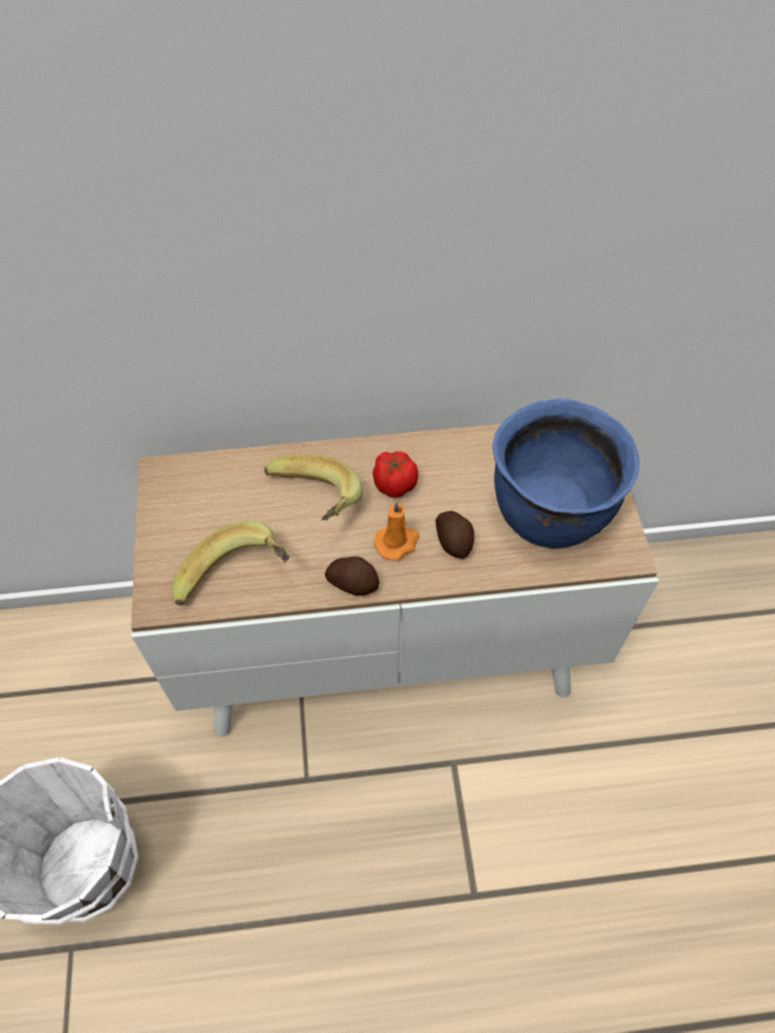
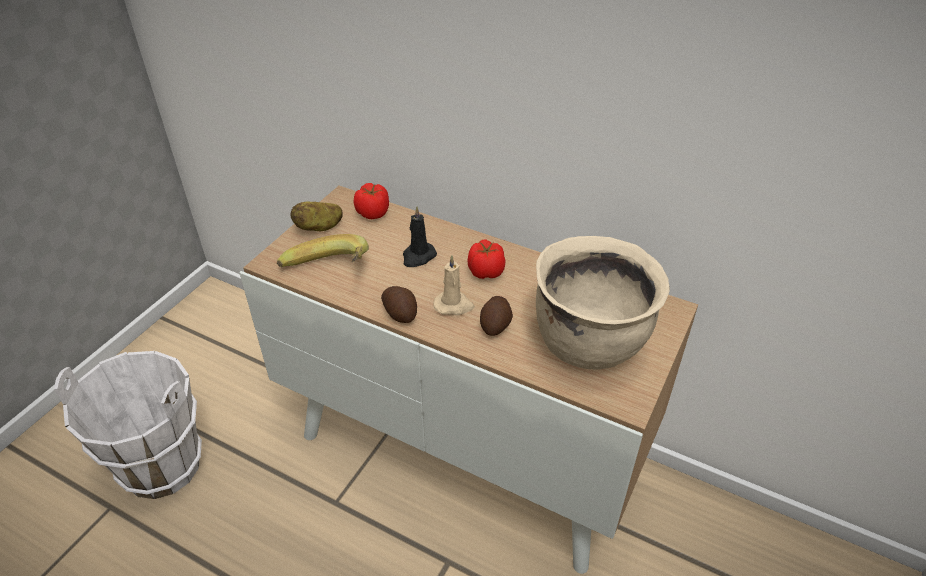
camera: 35 degrees right, 15 degrees down
banana [264,455,363,520] -> black candle [403,206,437,267]
orange candle [374,501,420,561] -> beige candle [434,255,475,316]
blue cooking pot [492,399,639,549] -> beige cooking pot [536,236,670,370]
none -> potato [290,202,343,231]
none -> tomato [354,183,389,219]

